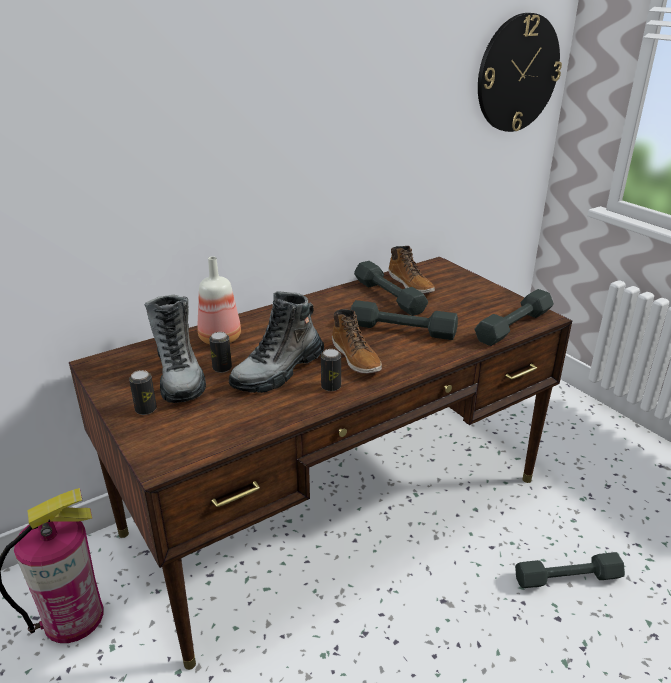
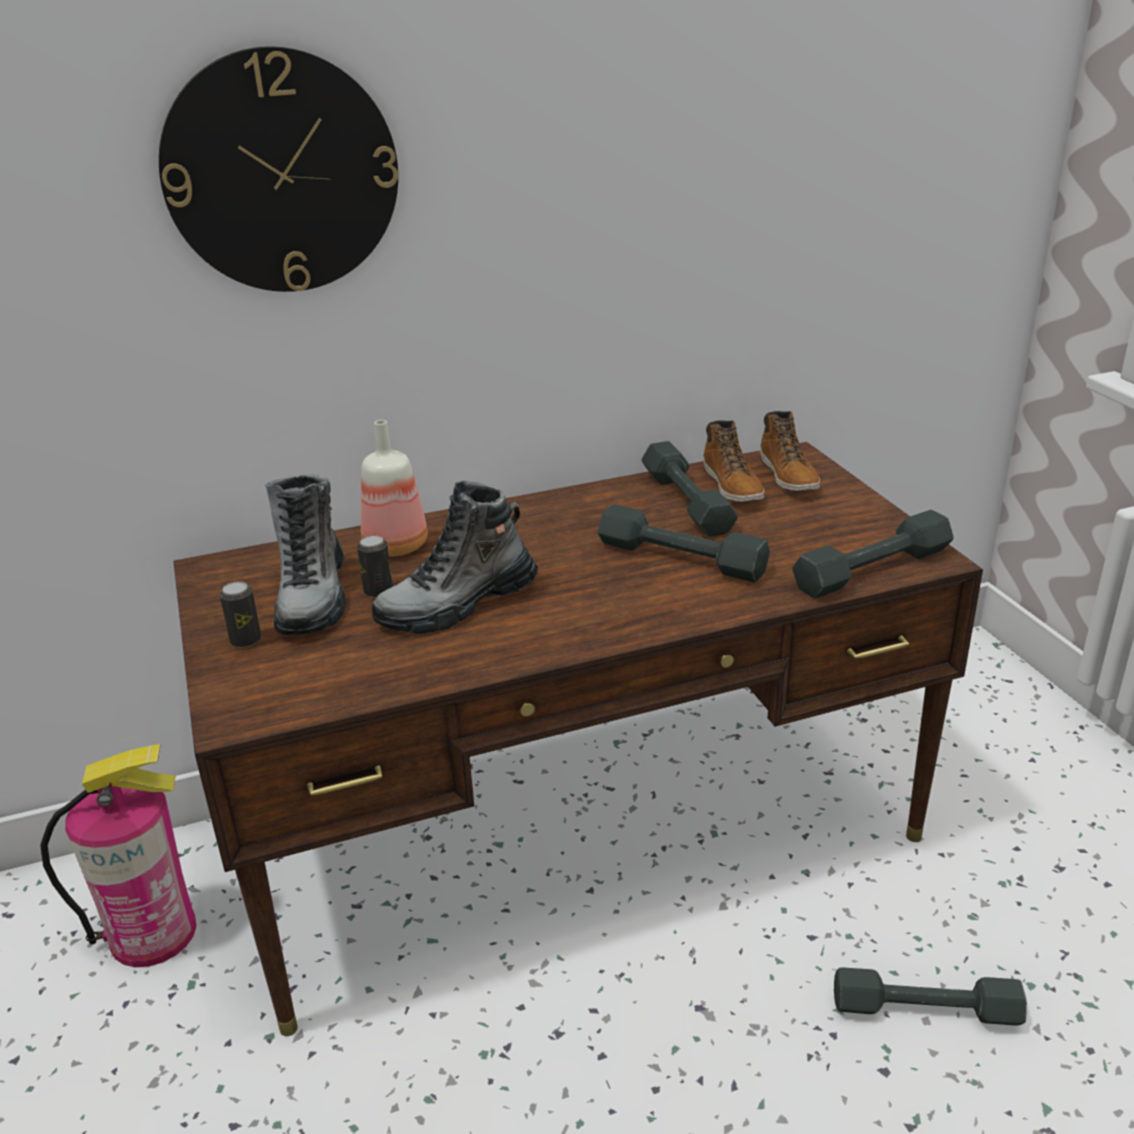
camera: 15 degrees right, 0 degrees up
can [321,349,341,391] -> none
boot [332,309,382,374] -> boot moved to [760,411,820,492]
wall clock [478,13,562,132] -> wall clock moved to [159,46,398,292]

